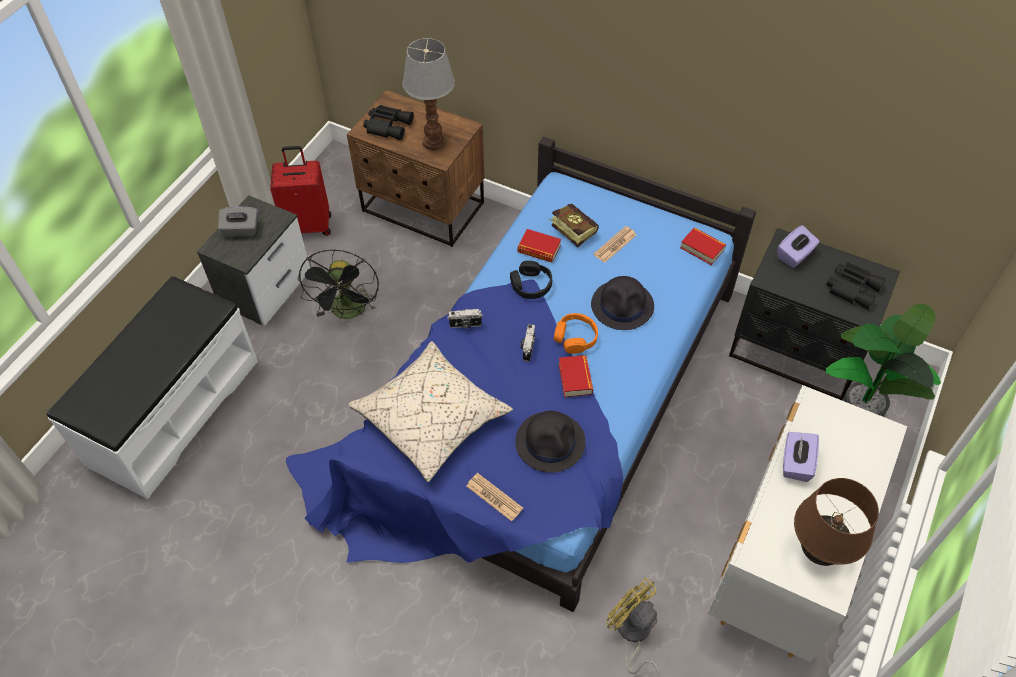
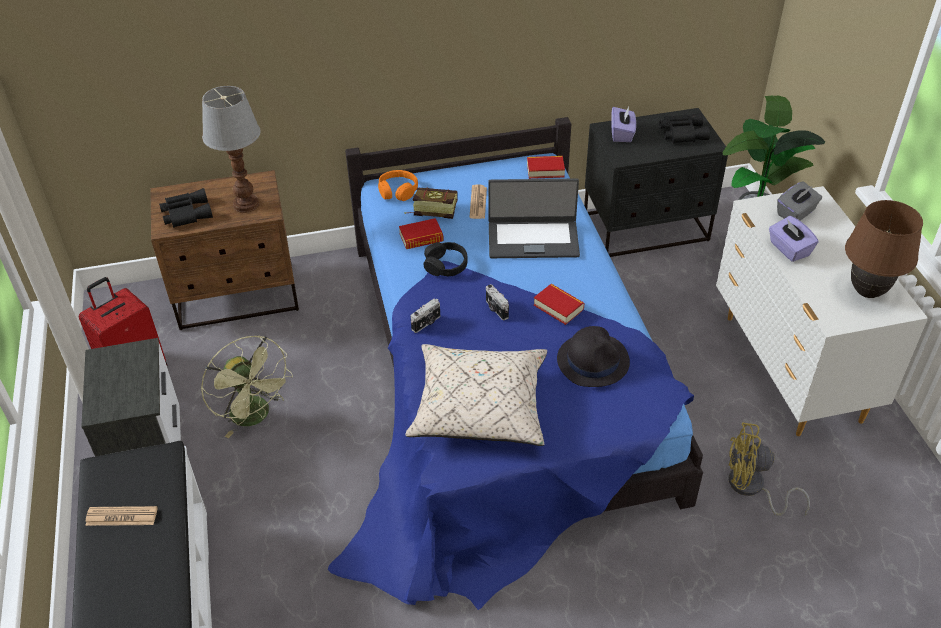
camera: 40 degrees left, 10 degrees down
grey tissue box [218,207,258,237] -> grey tissue box moved to [777,182,822,221]
black fan [298,249,379,319] -> green fan [201,335,293,438]
newspaper [466,473,523,522] -> newspaper moved to [85,506,158,526]
orange headphones [554,313,598,354] -> orange headphones moved to [378,170,418,201]
black hat [591,276,654,330] -> laptop [488,178,580,258]

